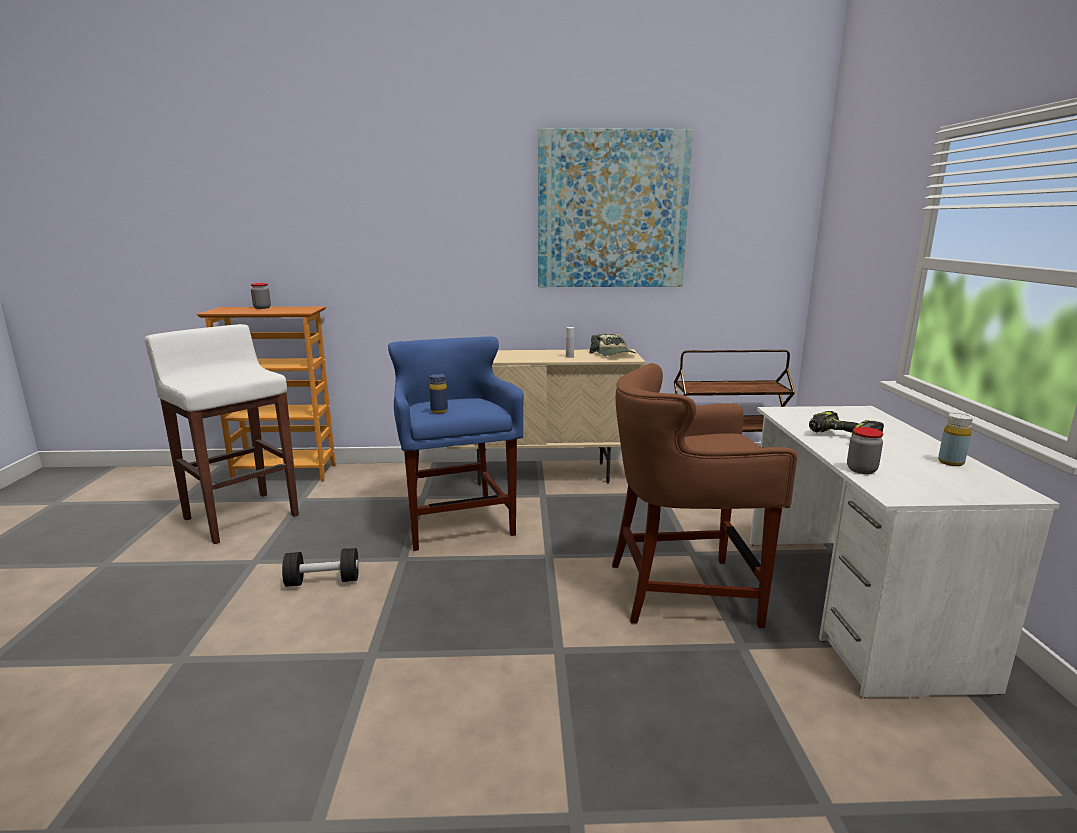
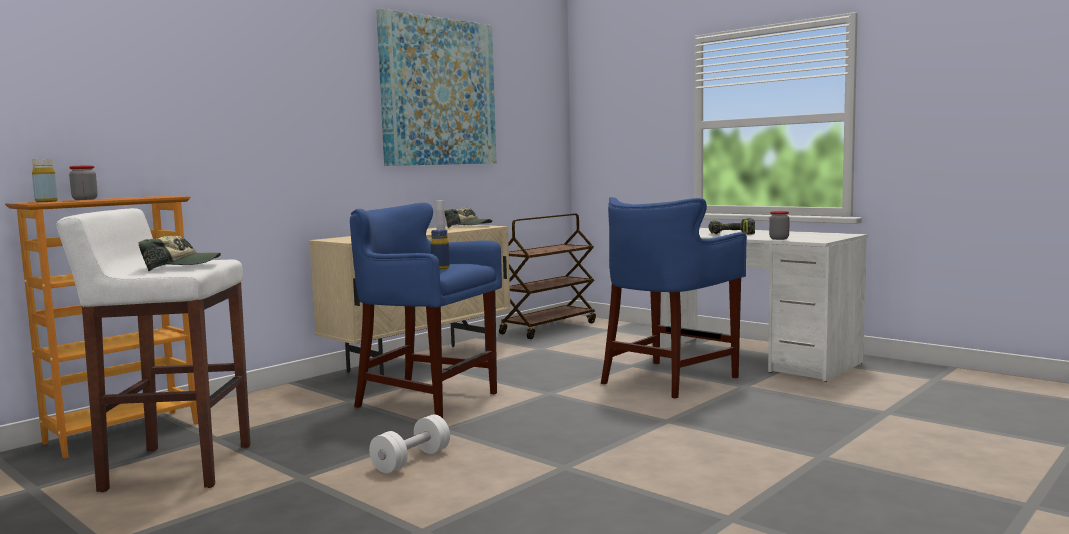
camera: 45 degrees left, 10 degrees down
black dumbbell [282,548,359,587] -> white dumbbell [369,414,450,473]
brown stool [612,363,797,629] -> blue stool [601,197,747,399]
yellow bottle [938,413,973,466] -> yellow bottle moved to [32,159,58,202]
none -> cap [139,236,221,271]

